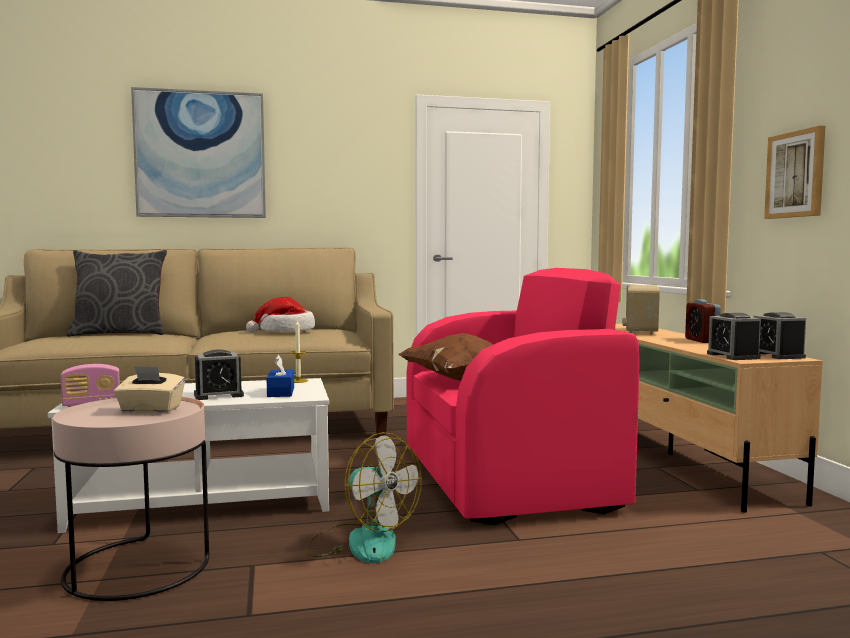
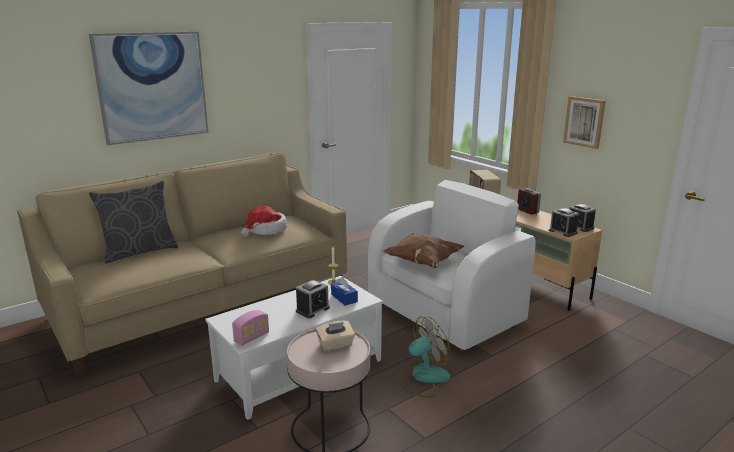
camera: 25 degrees left, 15 degrees up
fan [306,432,422,563] -> fan turned 45 degrees counterclockwise [396,316,451,398]
pink armchair [407,268,639,525] -> white armchair [368,180,536,350]

